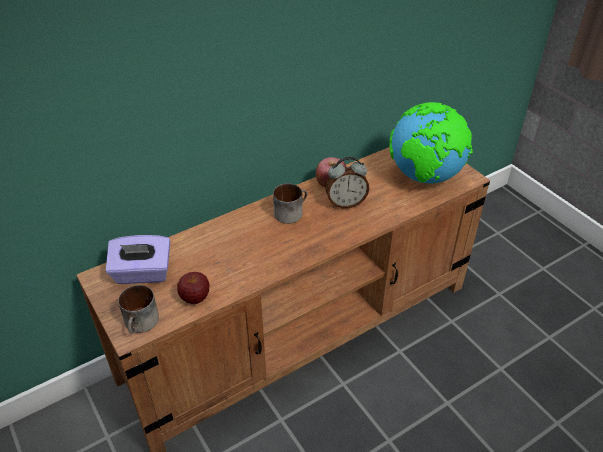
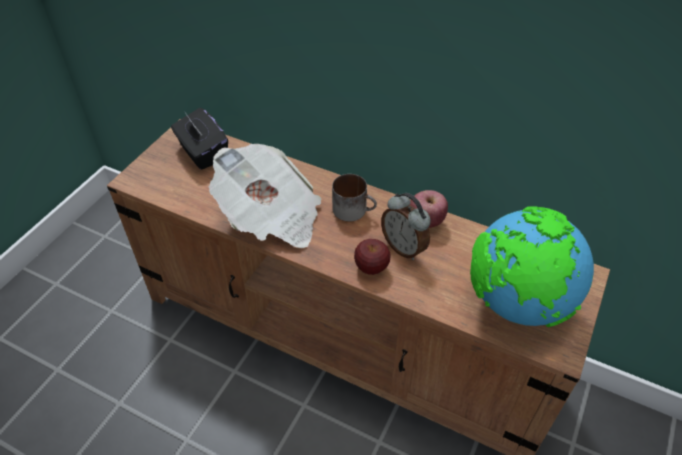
camera: 60 degrees right, 5 degrees up
purple tissue box [106,235,171,284] -> black tissue box [171,108,228,170]
mug [118,285,159,334] -> none
apple [177,272,209,304] -> apple moved to [354,239,391,275]
none -> newspaper [209,144,322,248]

